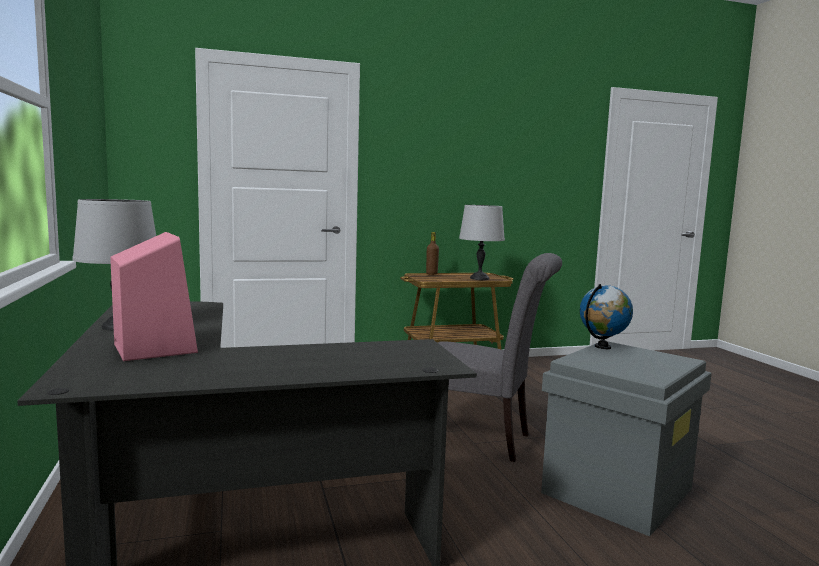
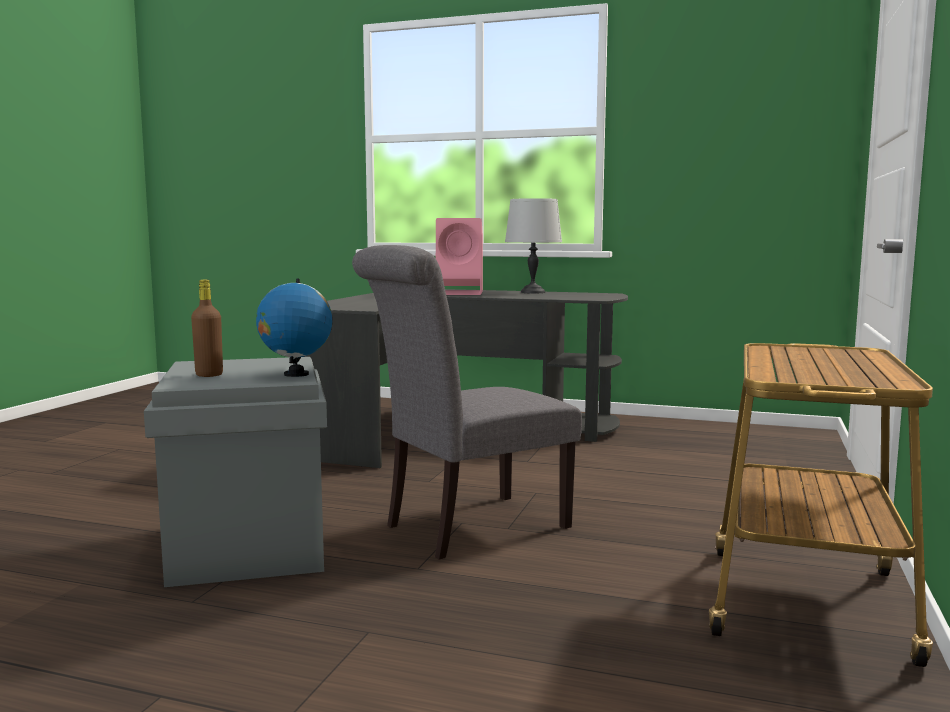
camera: 125 degrees right, 0 degrees up
brown bottle [426,232,439,275] -> brown bottle moved to [191,280,223,377]
grey table lamp [459,205,505,280] -> none

